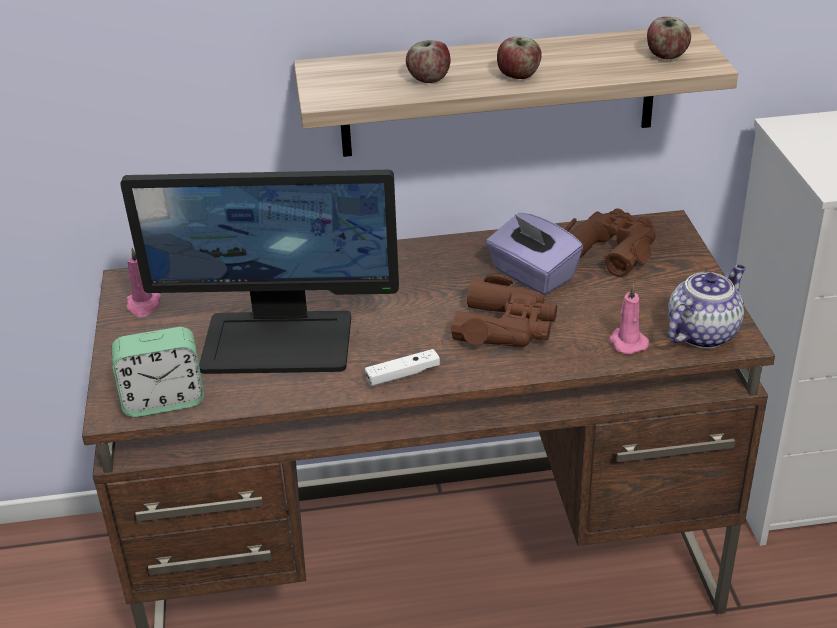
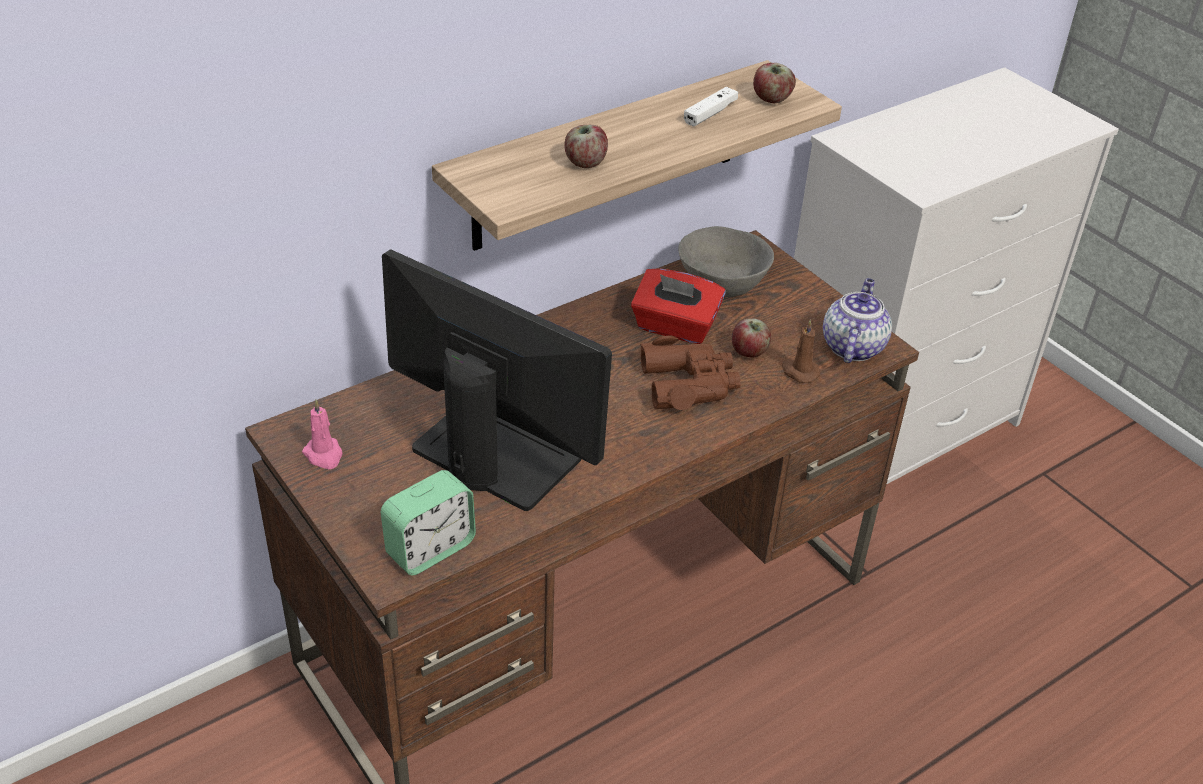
camera: 30 degrees left, 5 degrees up
monitor [120,170,399,374] -> monitor turned 120 degrees counterclockwise [382,250,612,511]
white game controller [365,349,440,387] -> white game controller moved to [684,87,738,126]
purple tissue box [486,213,583,295] -> red tissue box [631,269,726,344]
apple [497,36,542,79] -> apple moved to [732,318,771,358]
brown binoculars [565,209,656,277] -> grey bowl [678,226,774,297]
pink candle [609,284,649,354] -> brown candle [782,320,820,383]

